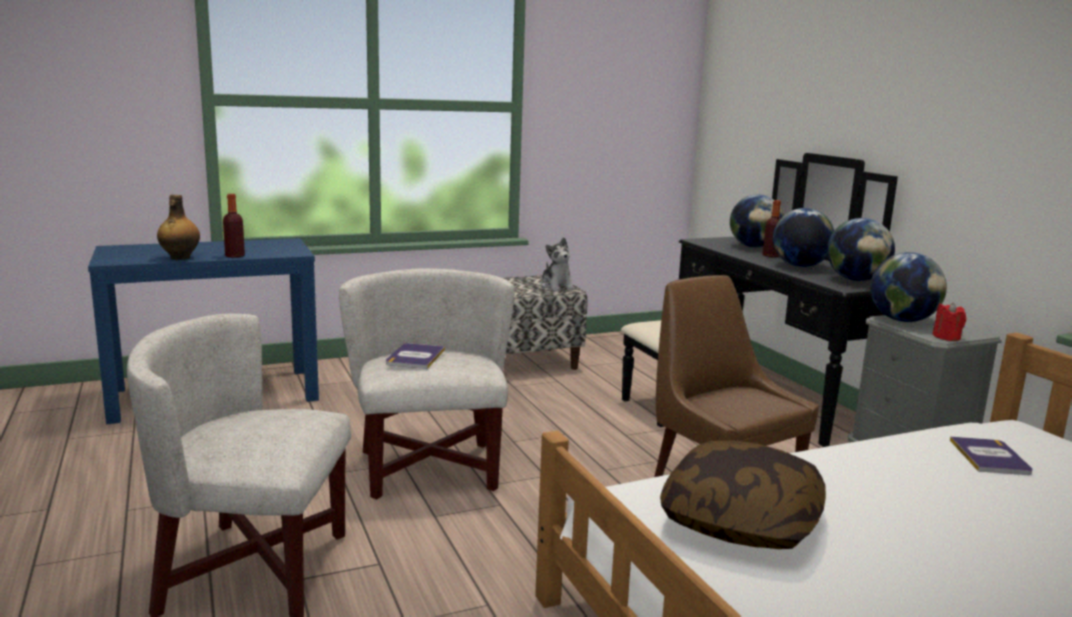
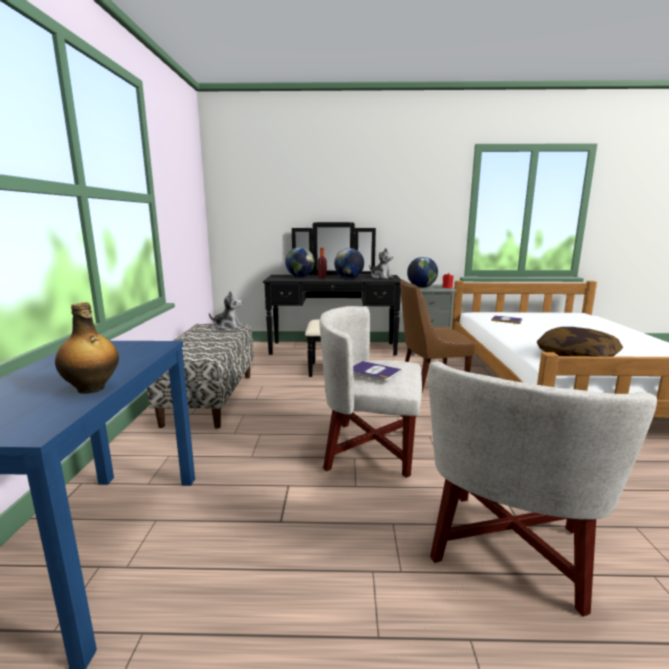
camera: 65 degrees left, 0 degrees up
bottle [223,194,245,258] -> none
globe [827,218,895,281] -> plush toy [369,248,394,279]

